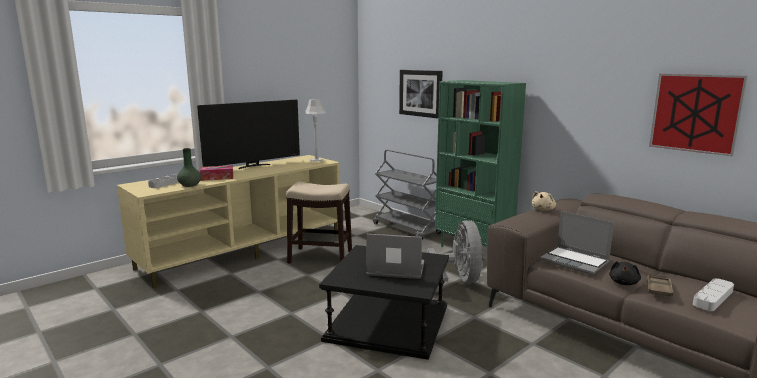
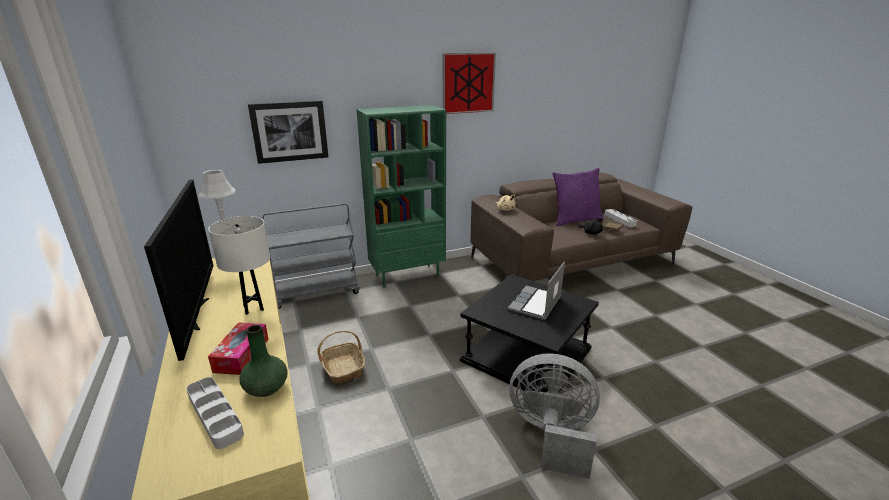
camera: 70 degrees left, 10 degrees up
stool [286,182,352,263] -> basket [318,330,365,384]
grey fan [427,220,483,292] -> grey fan moved to [509,353,600,479]
laptop [540,211,614,275] -> none
picture [649,74,748,156] -> picture moved to [443,53,496,114]
none -> white table lamp [208,216,270,315]
none -> purple pillow [553,168,603,226]

